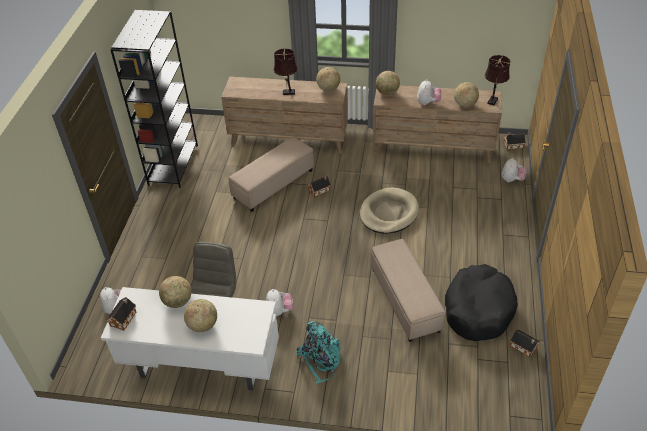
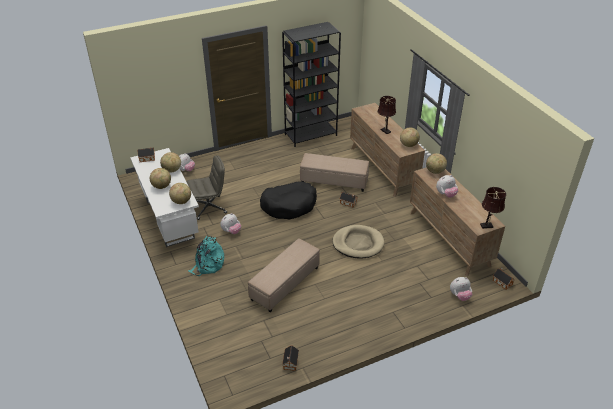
camera: 55 degrees right, 5 degrees down
black dog bed [445,264,518,341] -> black dog bed moved to [260,181,317,220]
globe [454,82,479,107] -> globe moved to [169,183,191,204]

